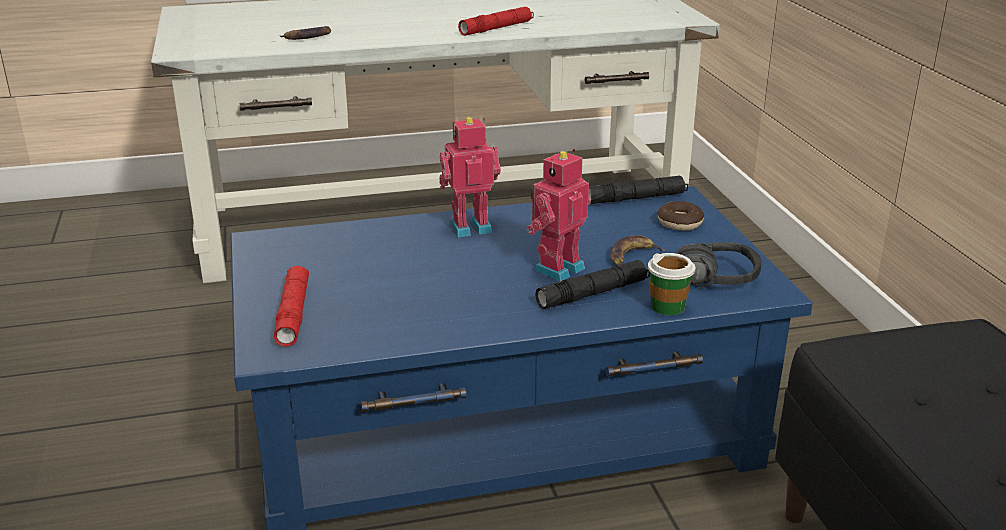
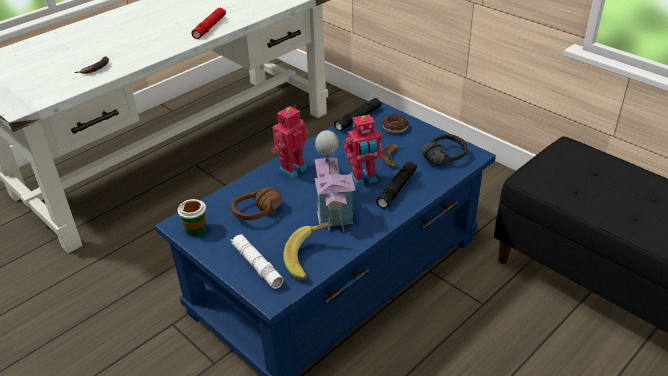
camera: 30 degrees left, 10 degrees up
red flashlight [274,265,309,347] -> white flashlight [231,234,284,289]
toy robot [526,149,591,281] -> toy robot turned 120 degrees counterclockwise [344,115,384,187]
cup [648,253,695,315] -> cup moved to [178,199,206,236]
none -> brown headphones [232,187,282,221]
none -> banana [284,222,332,280]
none -> toy house [315,130,356,232]

